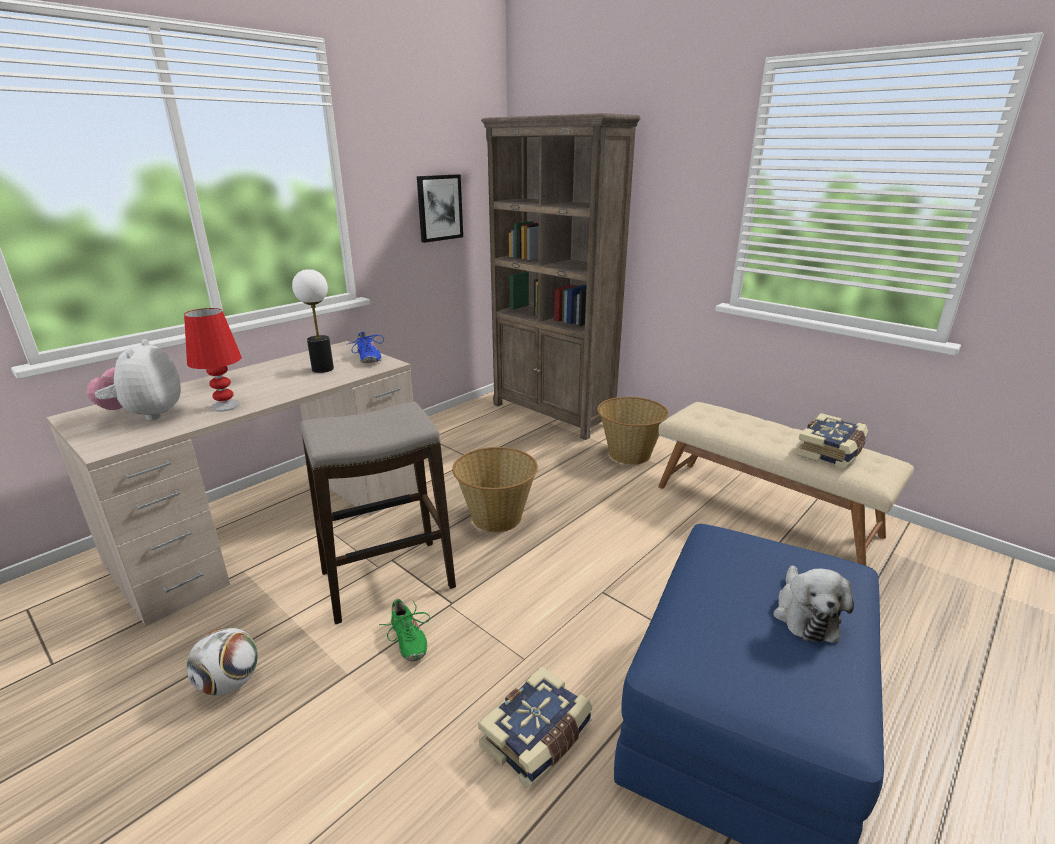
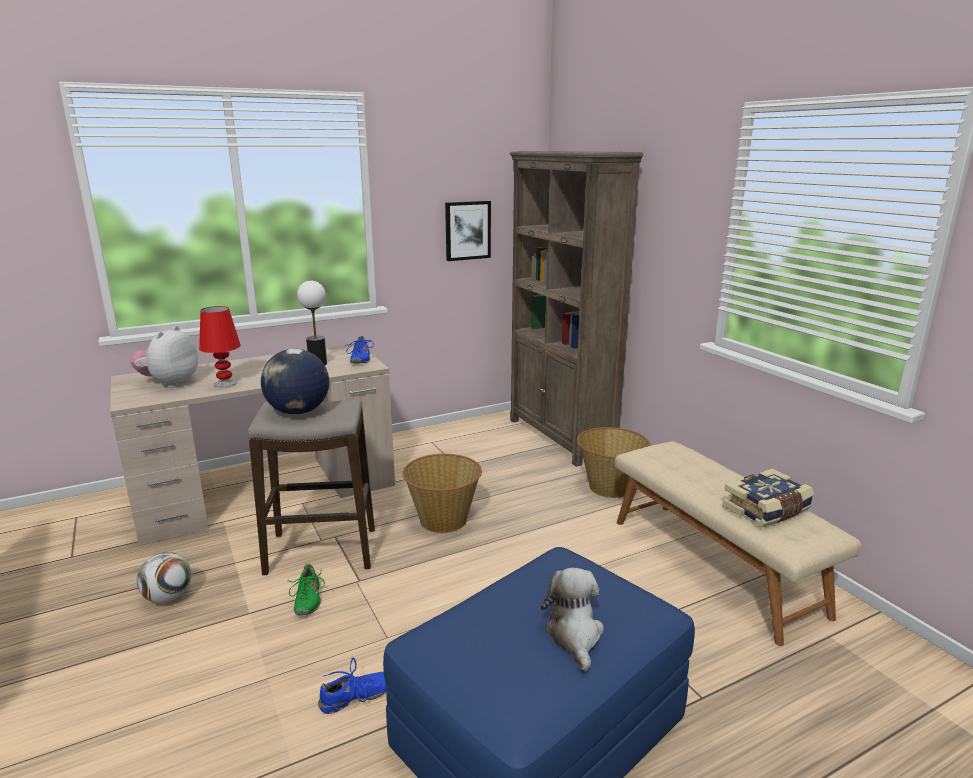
camera: 20 degrees right, 5 degrees down
book [478,666,593,788] -> blue shoe [318,658,387,714]
plush toy [773,566,854,643] -> plush toy turned 150 degrees clockwise [541,568,604,672]
none -> globe [261,349,329,415]

